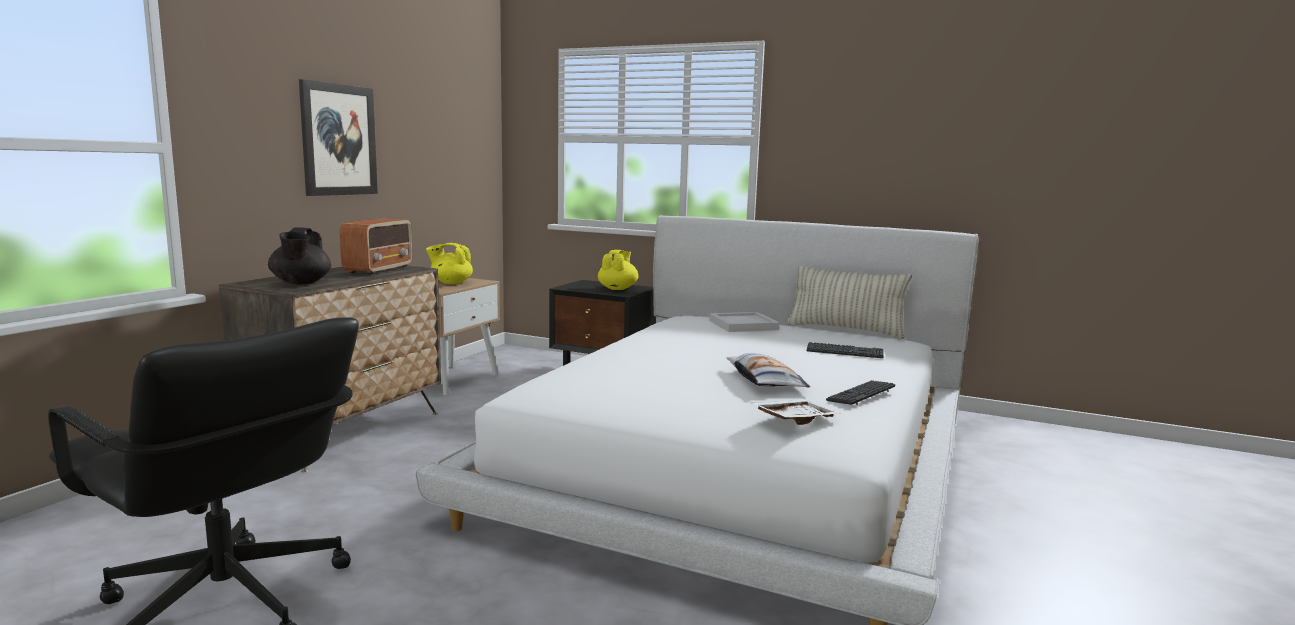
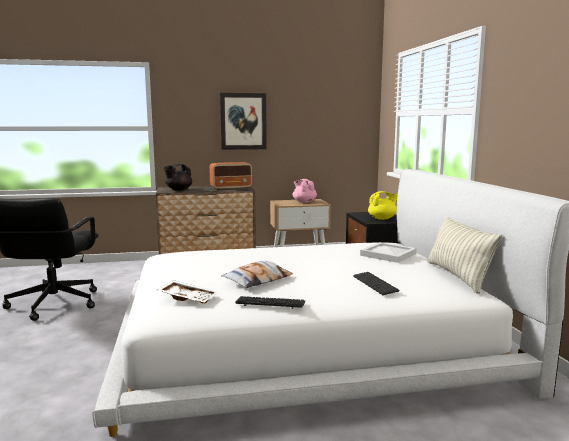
camera: 55 degrees right, 0 degrees up
yellow teapot [426,243,473,284] -> pink teapot [293,179,317,203]

